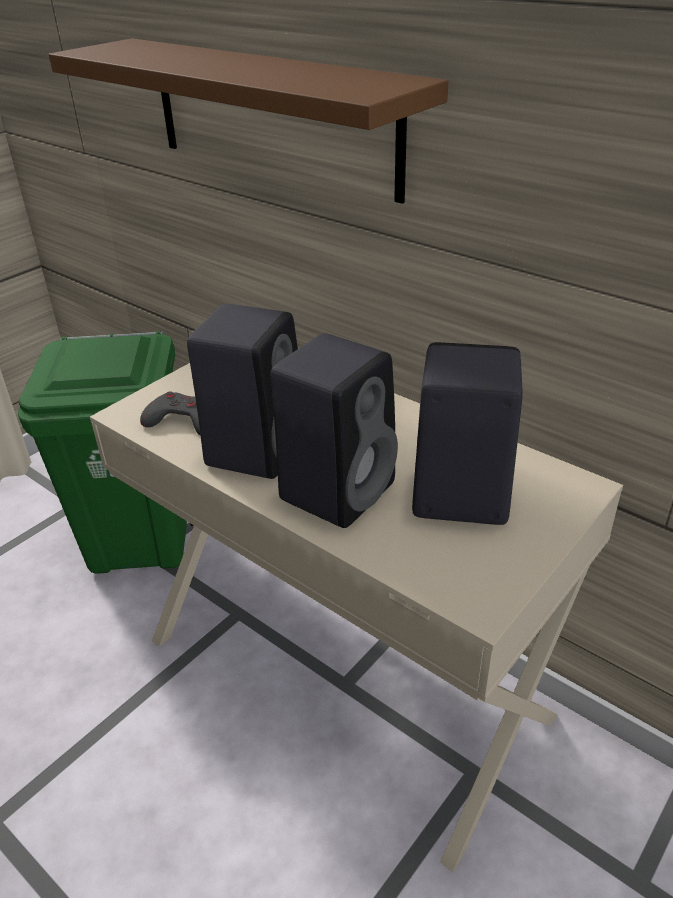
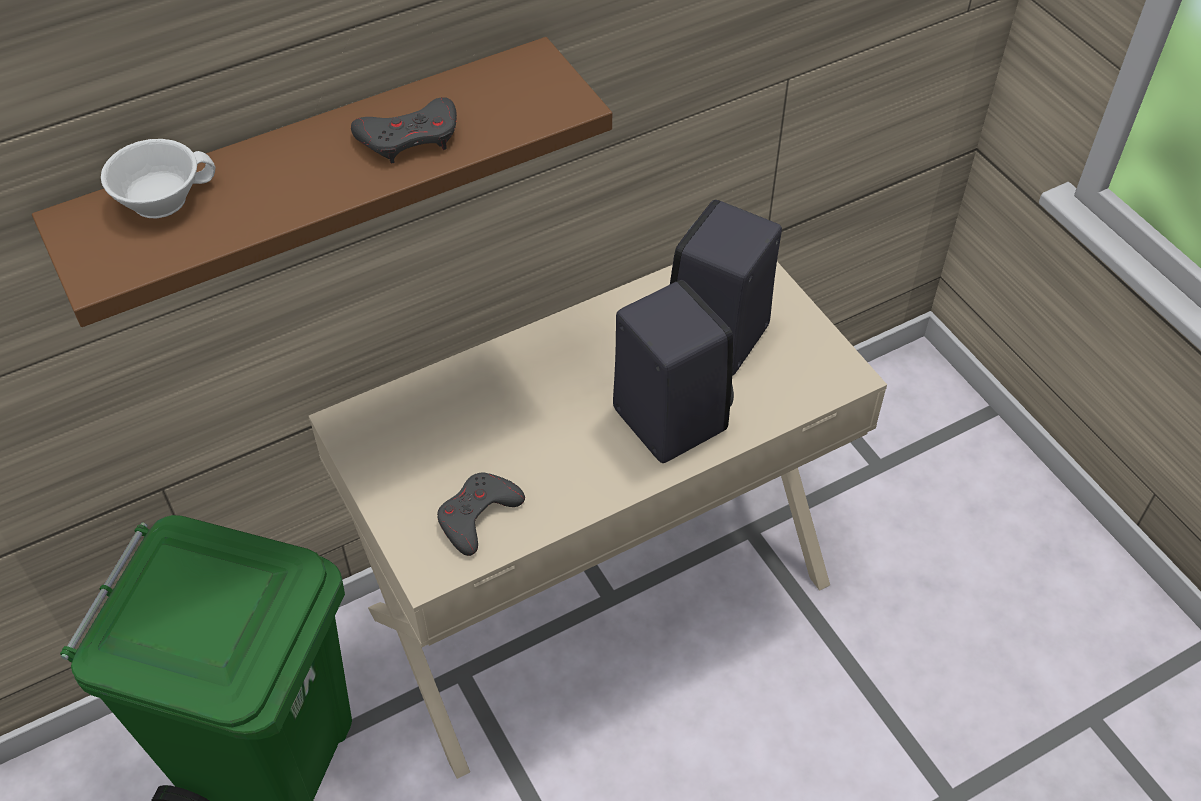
camera: 70 degrees left, 15 degrees up
black speaker [187,304,298,479] -> none
none -> white cup [101,139,216,218]
none -> grey game controller [351,97,457,163]

